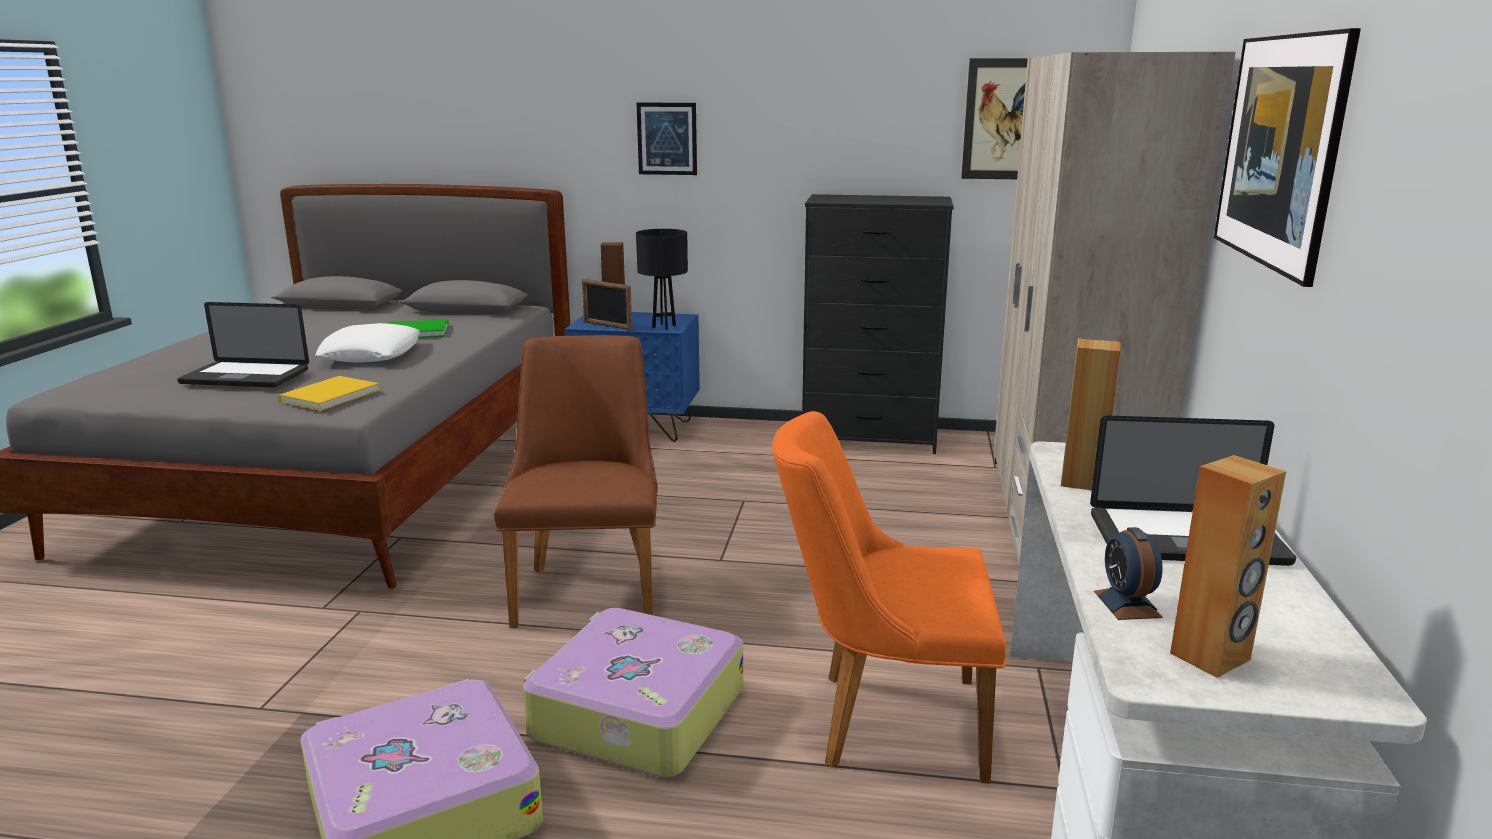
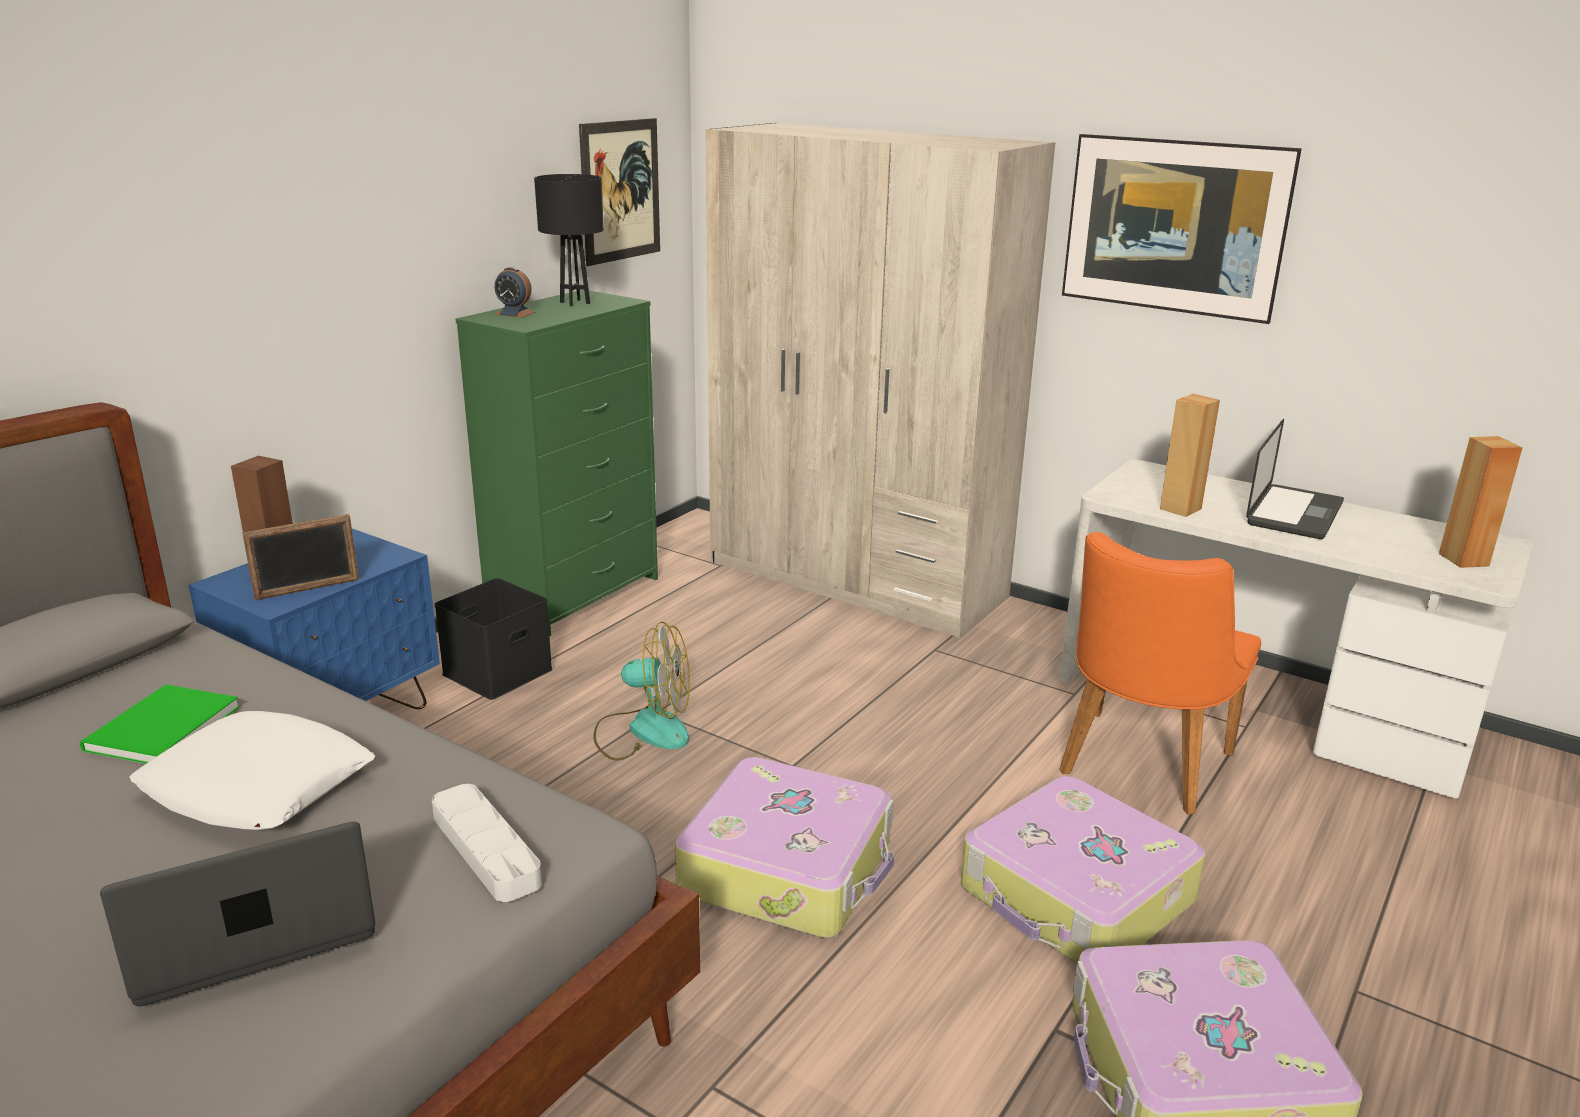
camera: 65 degrees left, 5 degrees up
laptop [177,302,309,387] -> laptop turned 150 degrees counterclockwise [100,821,375,1006]
yellow book [278,376,380,411] -> grey tray [432,784,542,902]
brown chair [494,335,658,628] -> suitcase [675,757,894,938]
black table lamp [636,229,688,330] -> black table lamp moved to [534,174,604,306]
picture [637,103,697,175] -> none
black dresser [802,194,954,454] -> green dresser [455,290,658,637]
alarm clock [1094,527,1163,620] -> alarm clock moved to [494,267,536,318]
none -> black storage box [435,578,553,700]
none -> fan [594,621,690,761]

